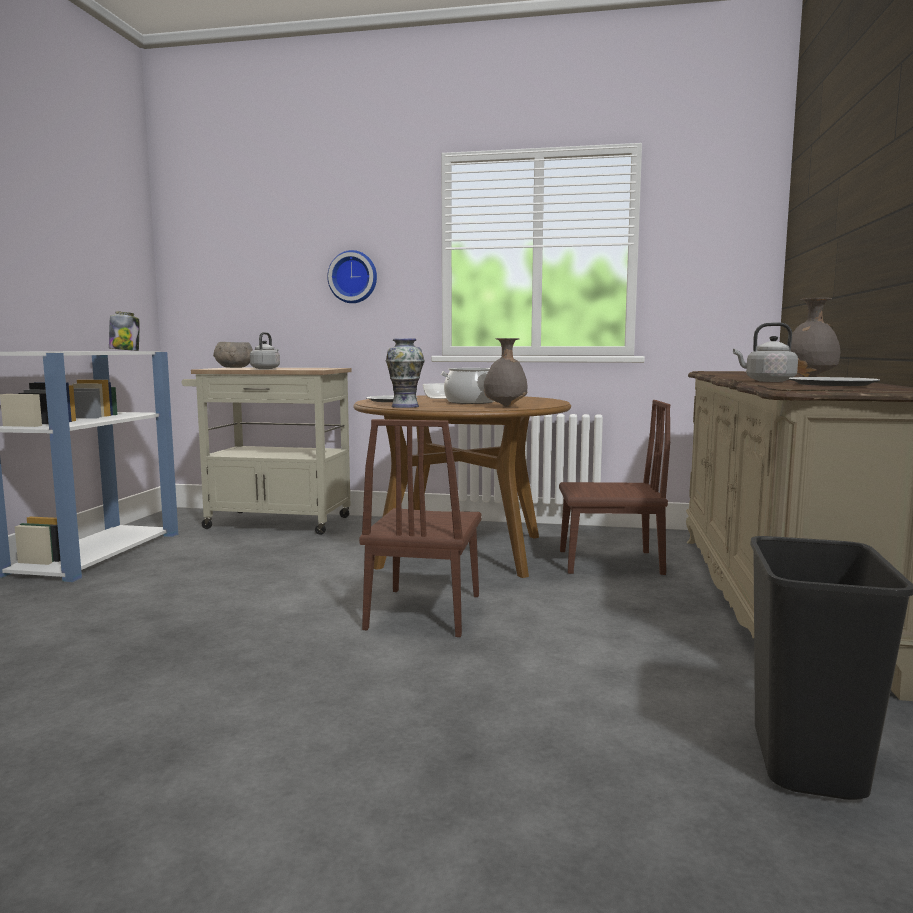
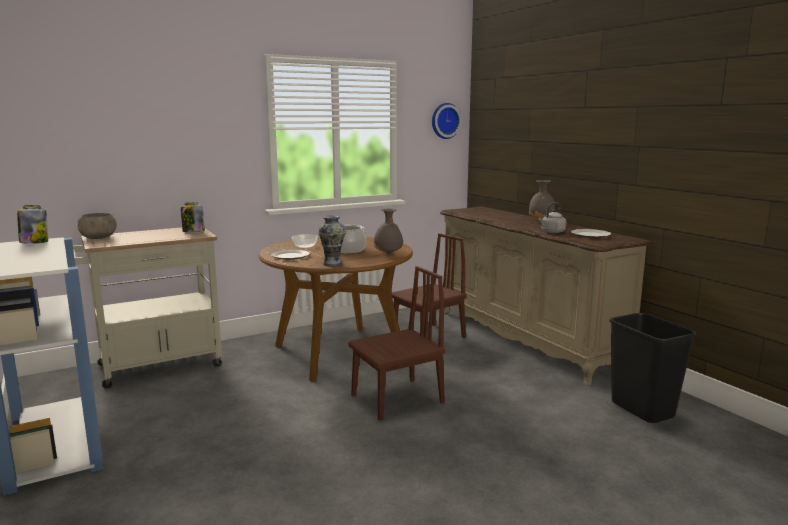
camera: 40 degrees left, 5 degrees up
grey kettle [250,332,280,369] -> none
wall clock [327,250,377,303] -> wall clock moved to [432,103,462,139]
brown chair [359,419,482,637] -> brown chair turned 90 degrees counterclockwise [348,266,445,421]
none -> jar [181,202,205,232]

